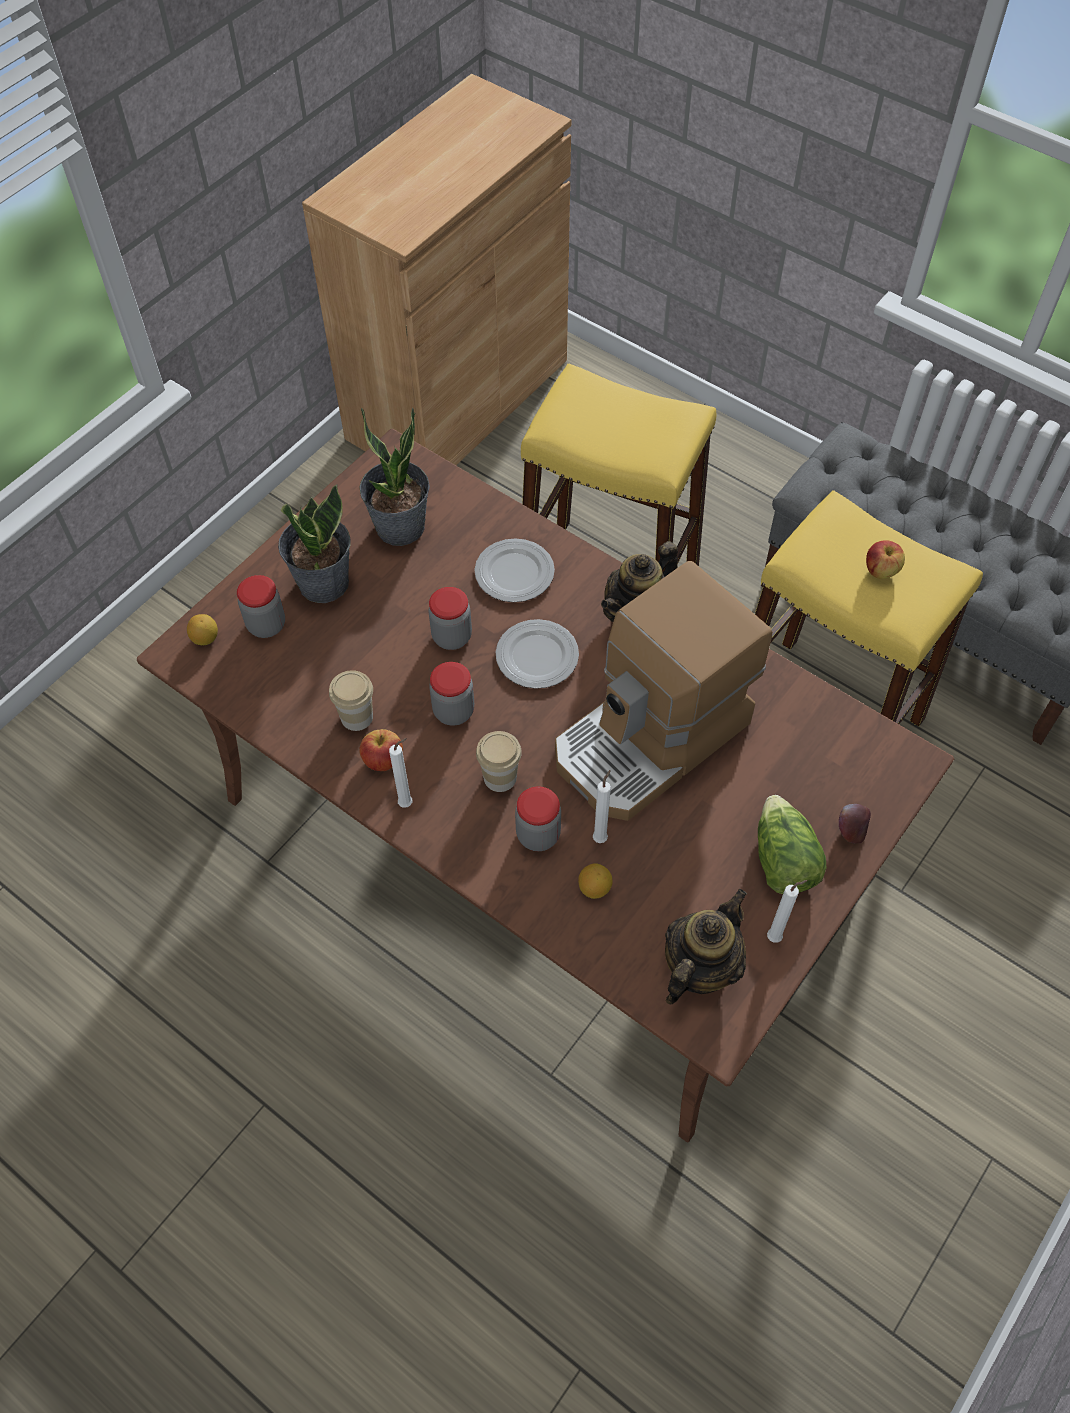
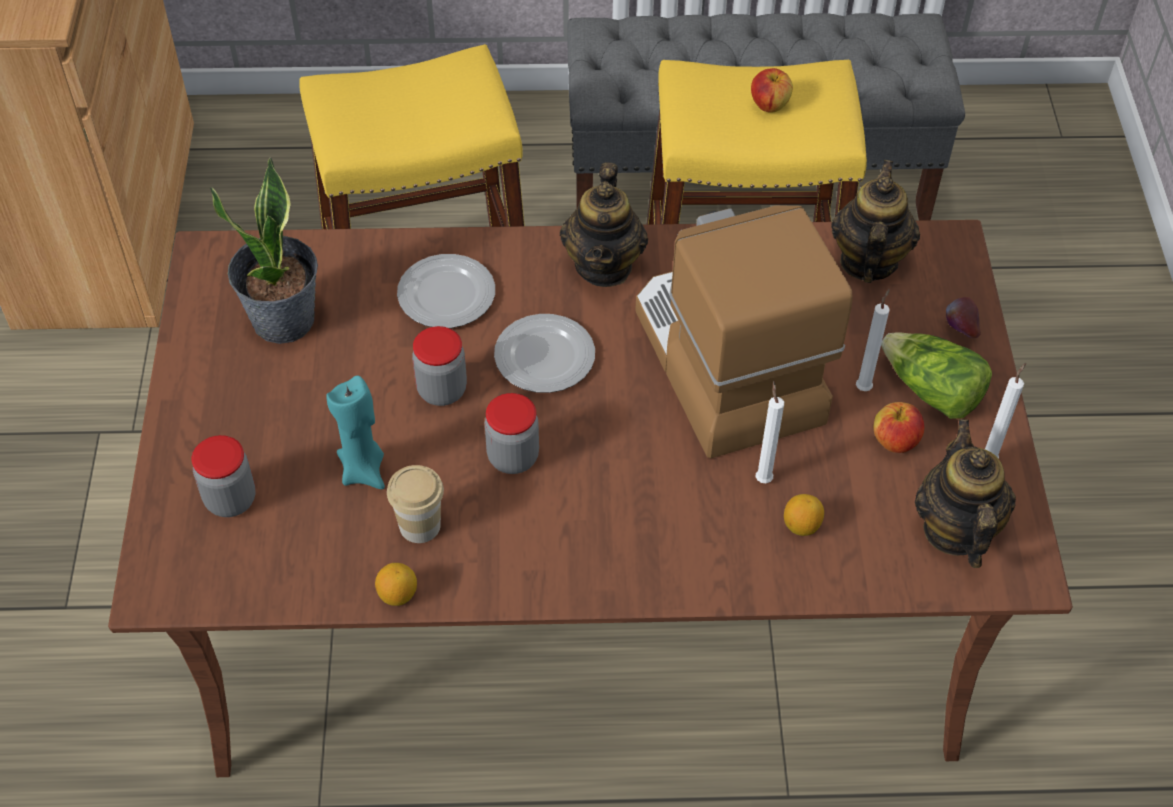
camera: 40 degrees left, 5 degrees down
lemon [187,614,218,645] -> lemon moved to [375,563,417,606]
potted plant [278,484,351,603] -> none
apple [359,729,403,771] -> apple moved to [874,402,924,453]
white candle [389,738,412,808] -> white candle moved to [856,288,890,391]
cup [476,731,522,792] -> none
jar [515,786,561,851] -> none
coffee machine [555,561,772,821] -> coffee machine turned 150 degrees clockwise [635,205,853,458]
none -> turquoise candle [326,376,385,489]
none -> teapot [831,160,920,283]

